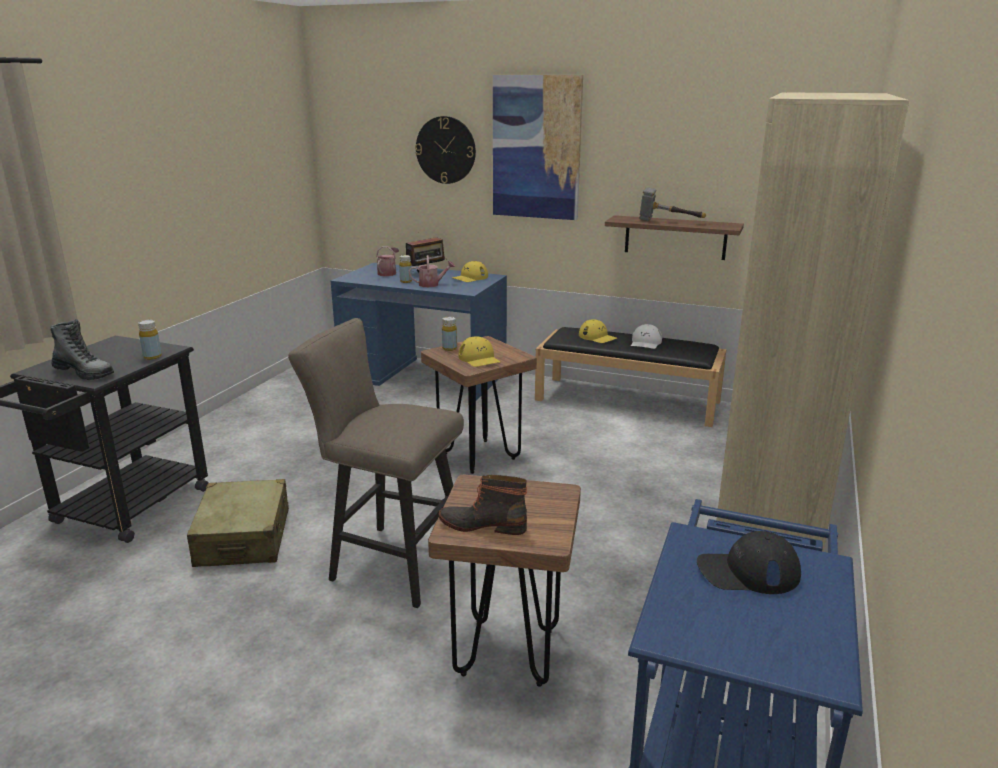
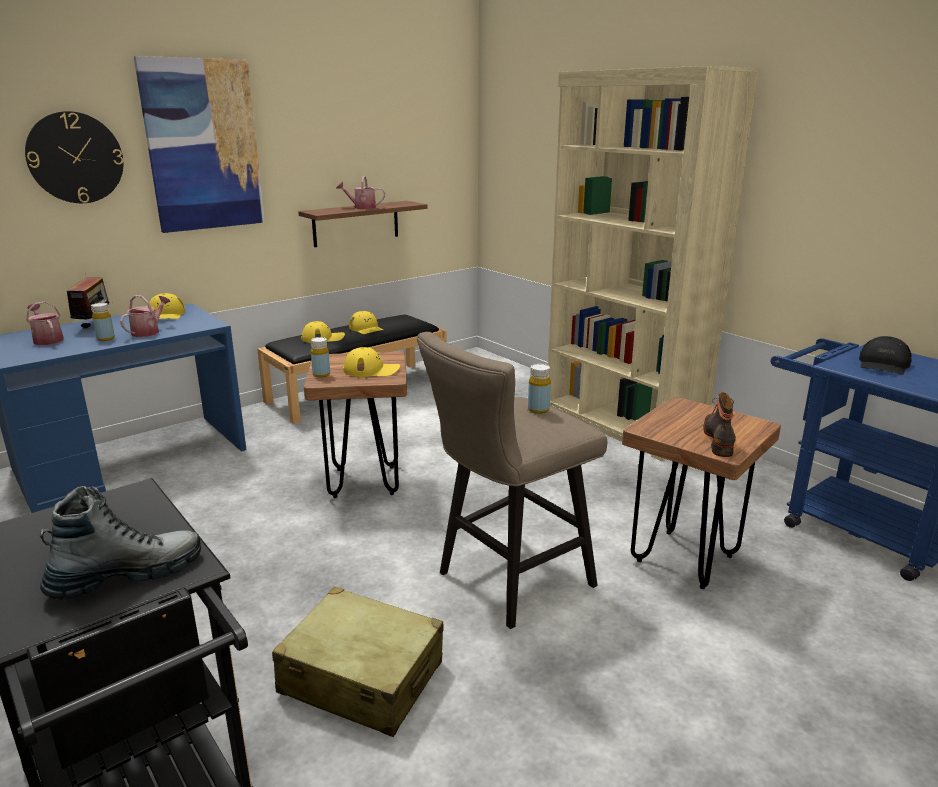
camera: 60 degrees left, 0 degrees up
yellow bottle [138,320,162,360] -> yellow bottle moved to [528,364,551,414]
boot [439,475,527,535] -> boot turned 150 degrees clockwise [703,393,736,457]
white cap [631,324,662,349] -> yellow cap [349,311,384,334]
hammer [639,187,706,221] -> watering can [336,176,385,209]

